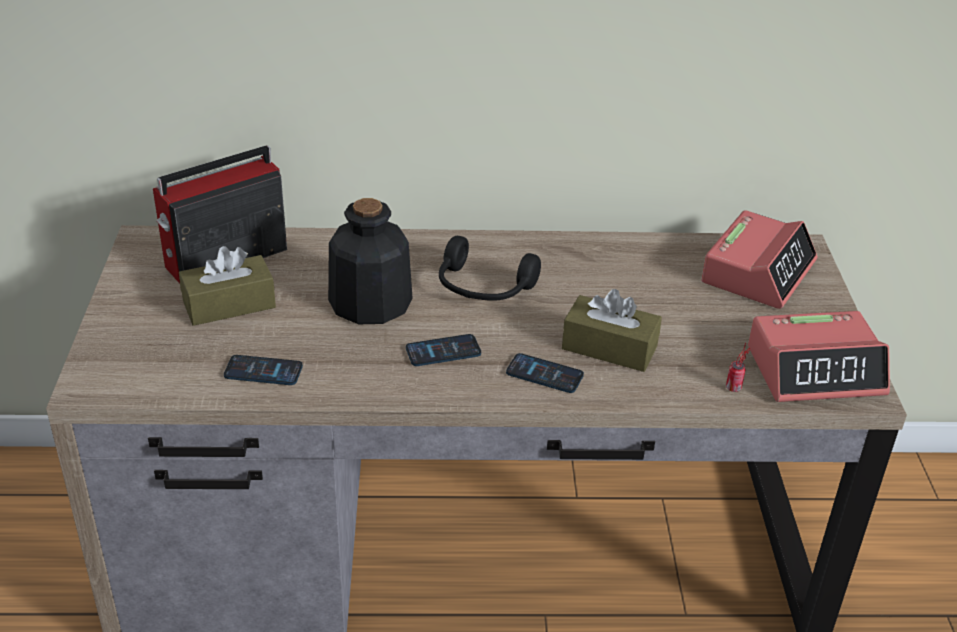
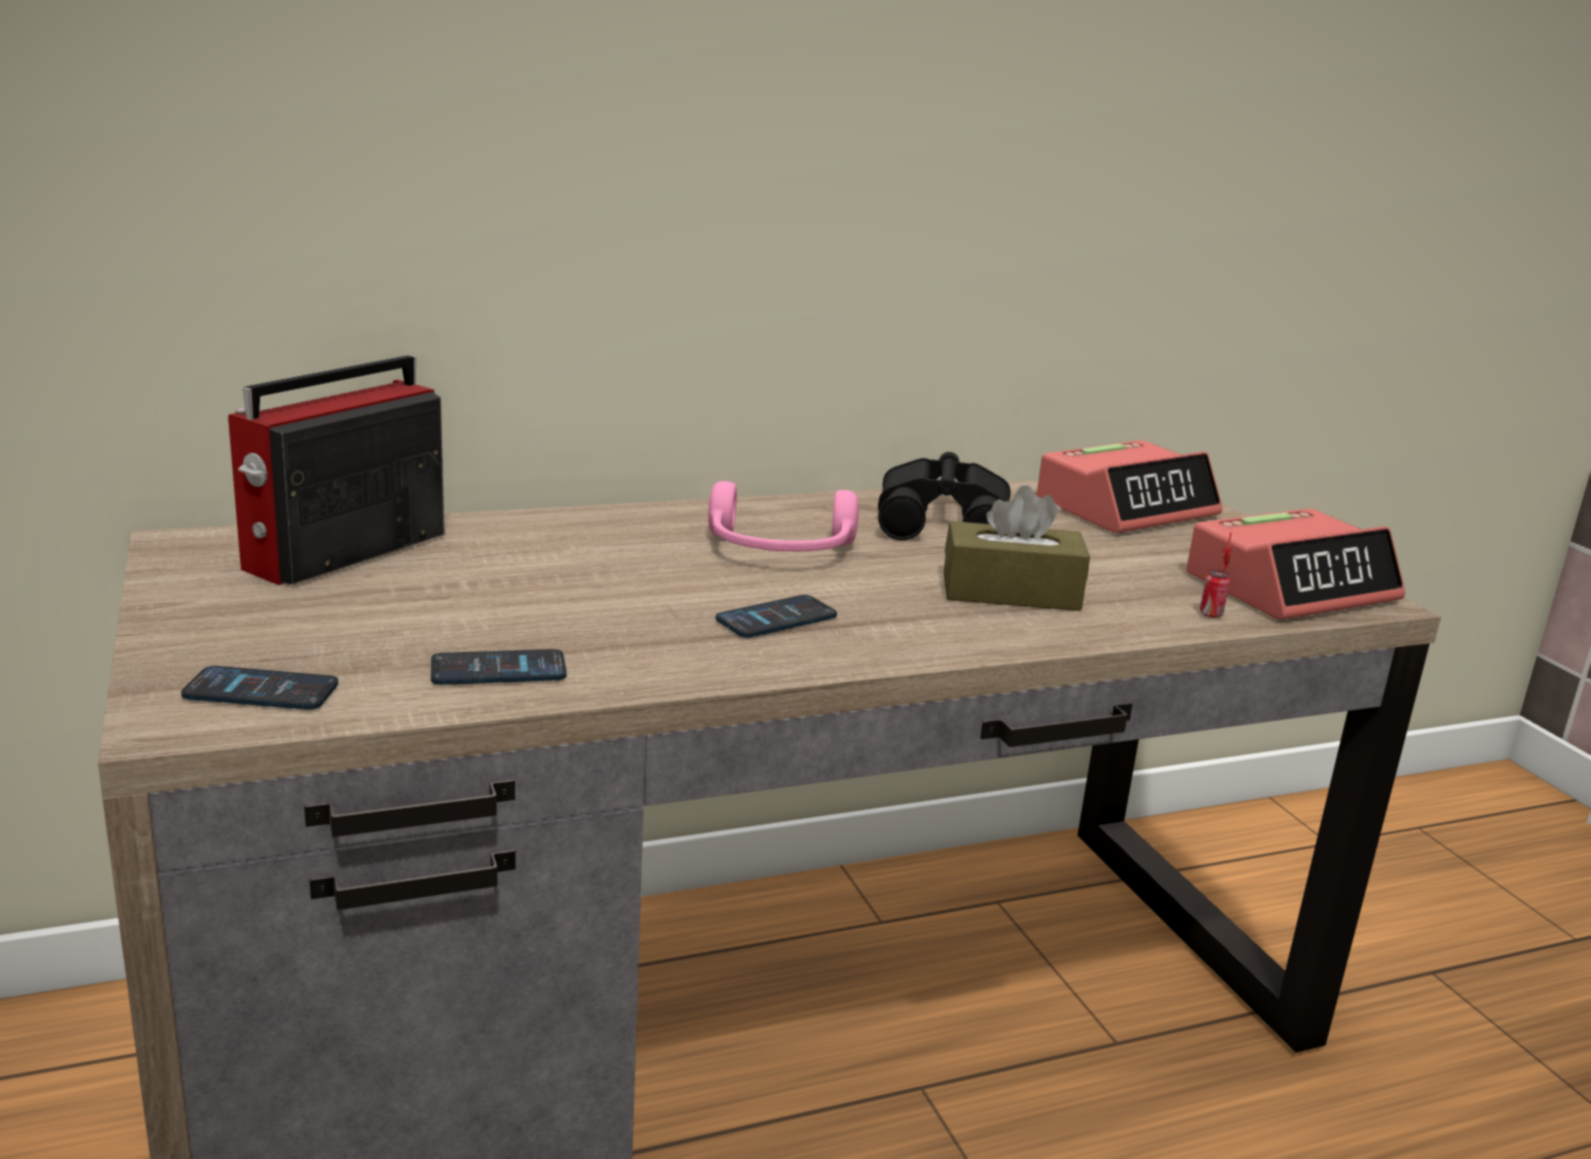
camera: 20 degrees left, 15 degrees down
brown tissue box [179,246,276,326] -> none
bottle [328,198,413,324] -> none
black headphones [439,236,541,301] -> pink headphones [708,481,859,552]
phone [506,353,584,393] -> phone moved to [181,666,338,710]
alarm clock [701,210,817,309] -> alarm clock turned 45 degrees clockwise [1036,440,1222,533]
none -> black binoculars [878,452,1010,540]

